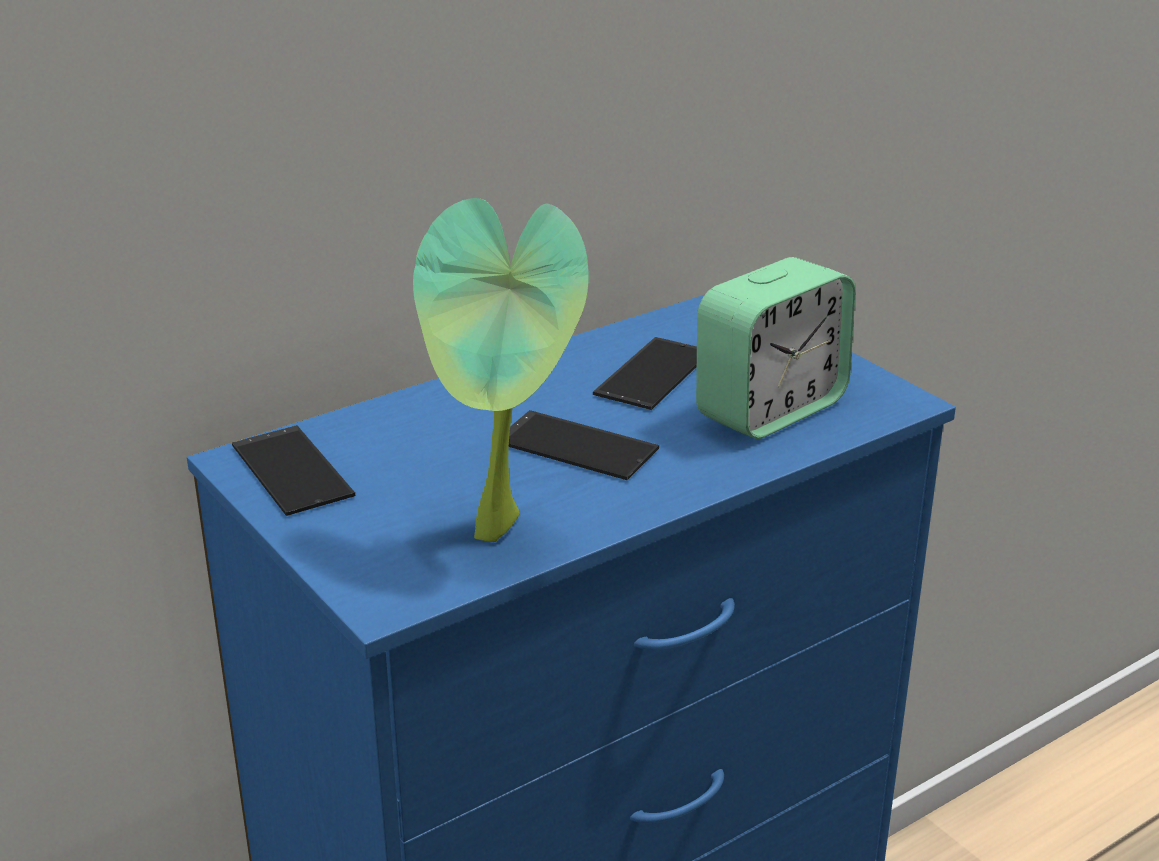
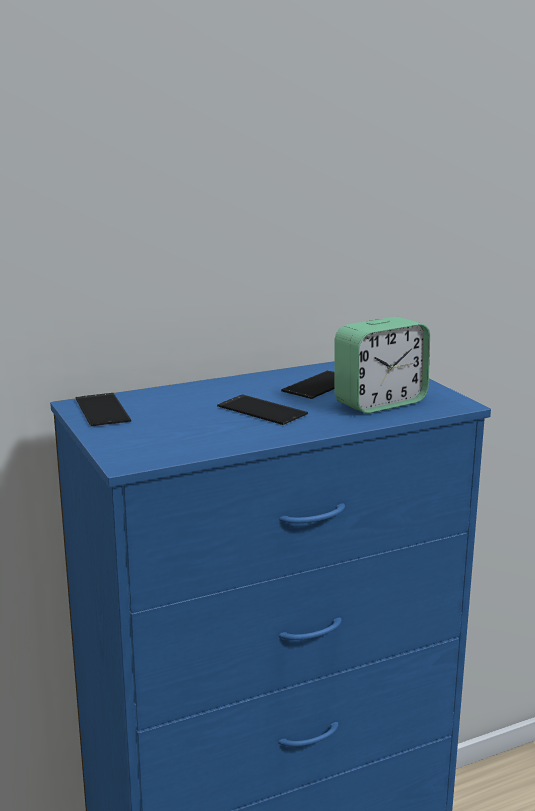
camera: 10 degrees right, 10 degrees down
potted plant [413,198,589,542] -> none

